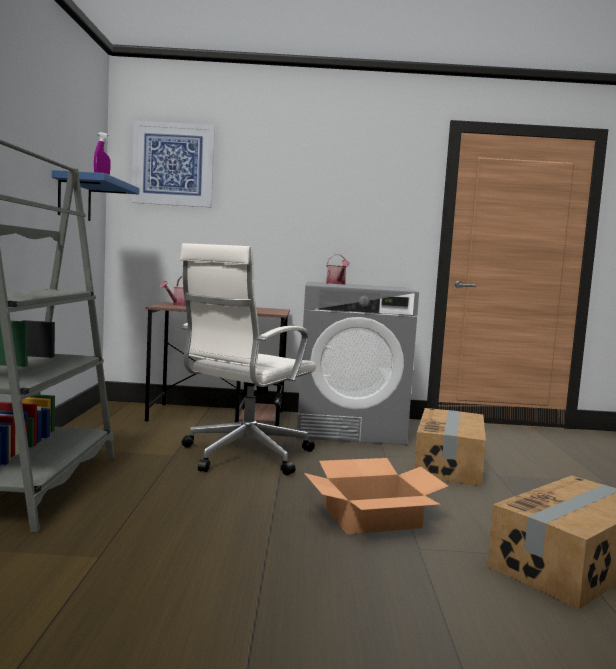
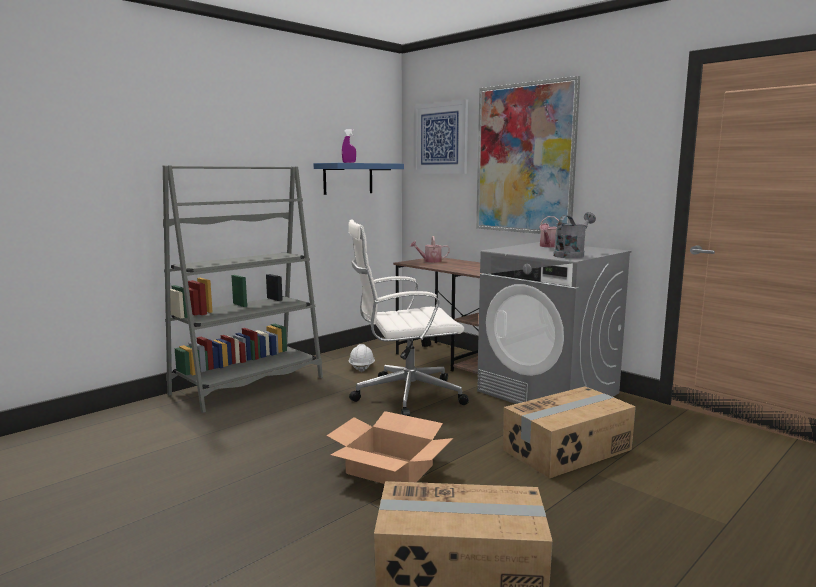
camera: 45 degrees right, 5 degrees up
none -> white hard hat [349,344,375,372]
none -> picture [476,76,580,234]
none -> grey watering can [553,212,596,258]

